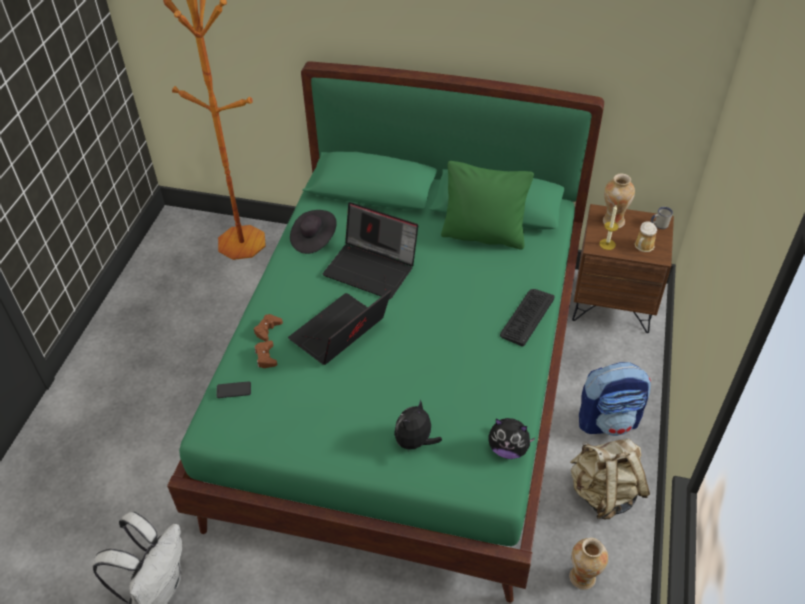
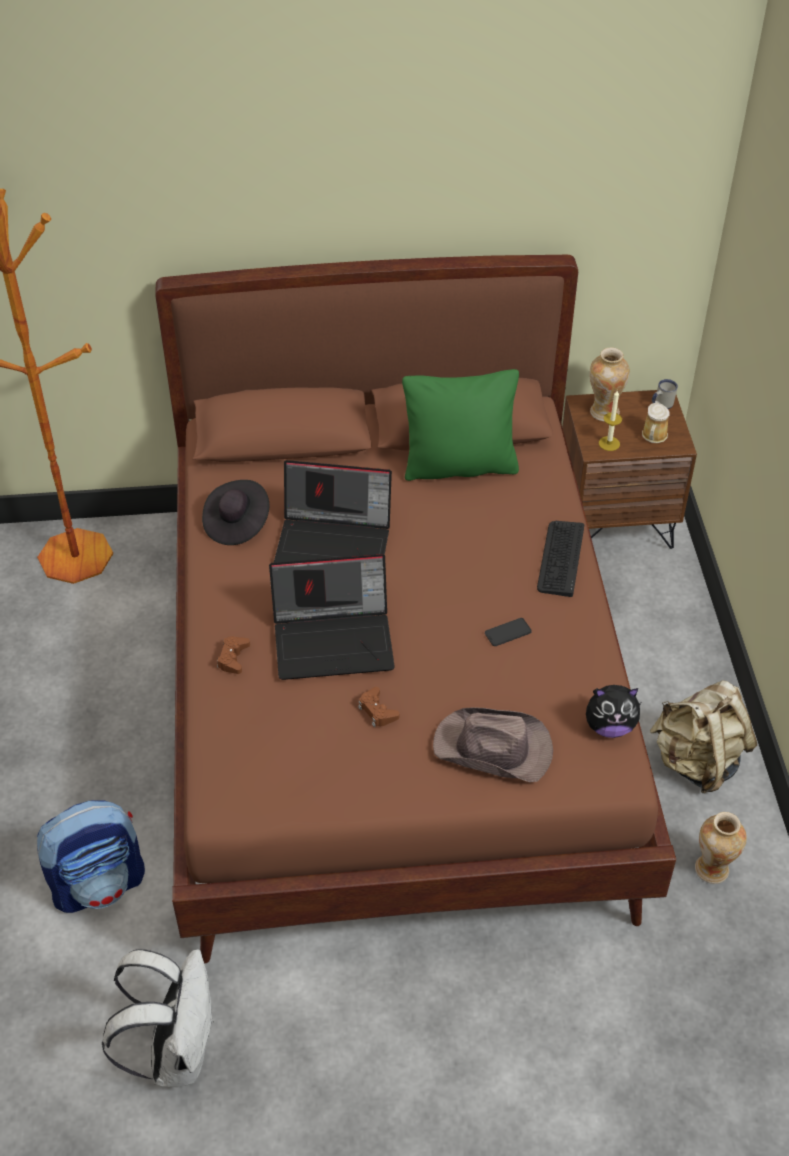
camera: 20 degrees left, 0 degrees up
green bed [167,61,604,603] -> brown bed [155,255,676,963]
phone [216,381,251,398] -> phone moved to [485,618,532,646]
brown game controller [254,341,277,368] -> brown game controller moved to [358,687,399,727]
laptop [288,290,391,365] -> laptop turned 120 degrees counterclockwise [269,554,395,680]
plush toy [394,400,442,452] -> brown hat [433,707,553,782]
backpack [579,362,651,436] -> backpack moved to [37,800,145,913]

